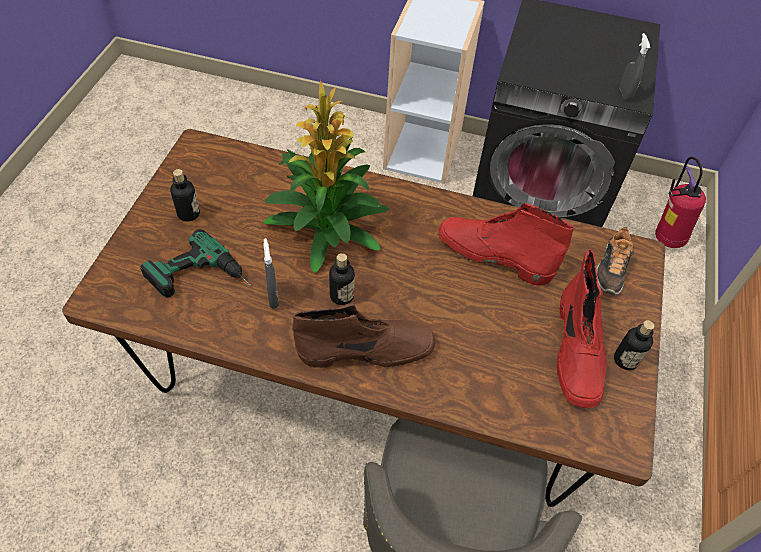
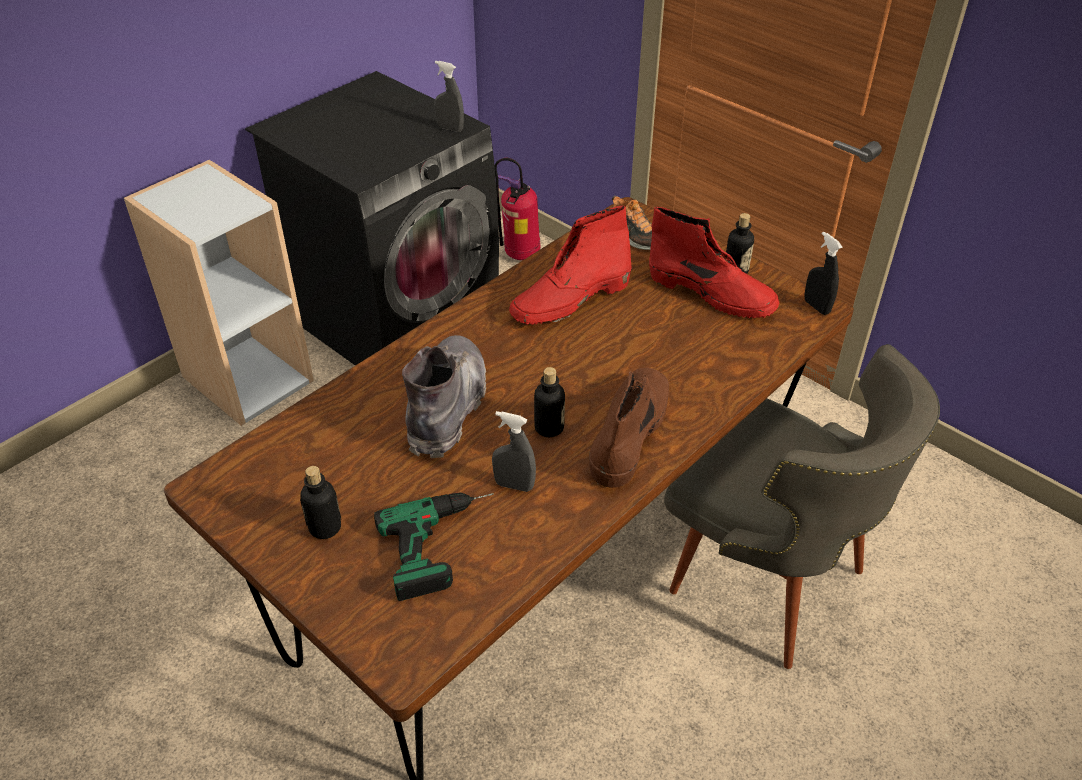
camera: 60 degrees left, 10 degrees down
potted plant [263,80,389,273] -> grey boot [402,335,486,458]
none -> black spray bottle [805,232,842,315]

